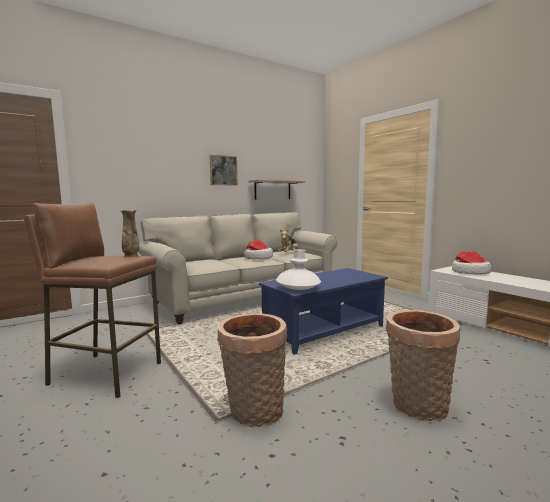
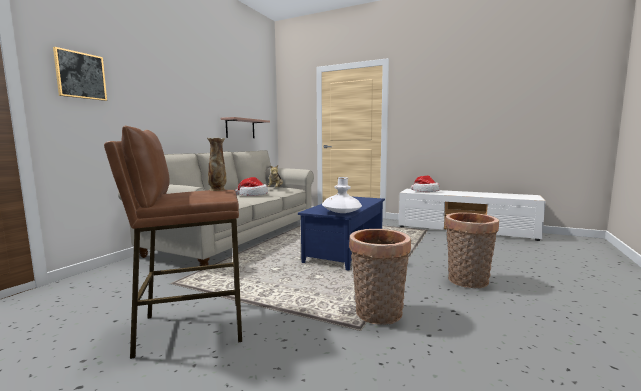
camera: 30 degrees left, 0 degrees up
picture [209,155,238,186] -> picture moved to [53,47,107,101]

